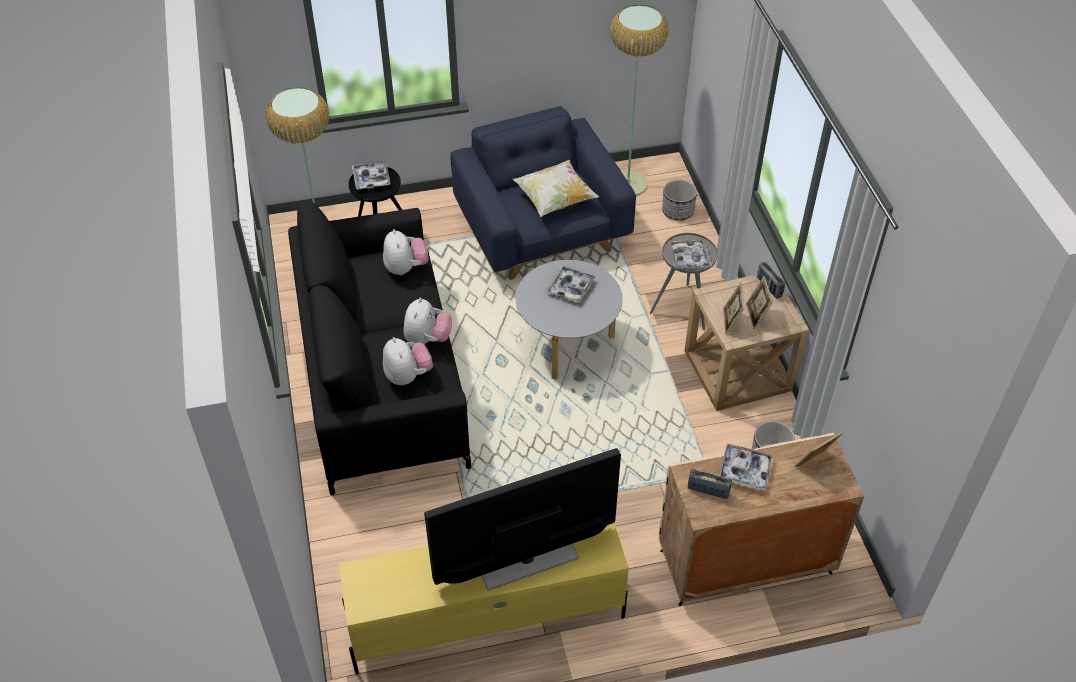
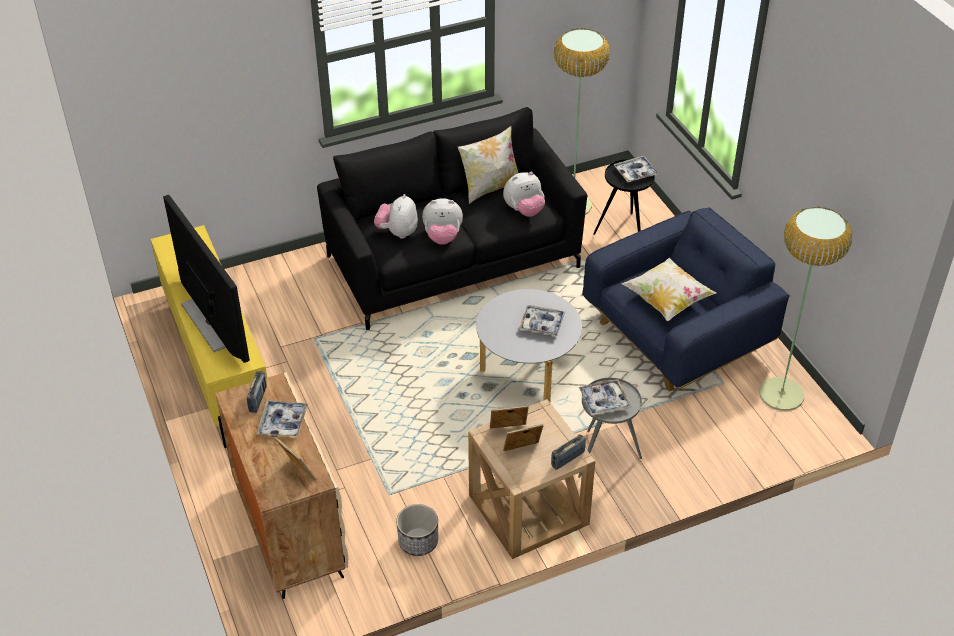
camera: 80 degrees right, 5 degrees down
plush toy [383,337,433,385] -> plush toy turned 135 degrees clockwise [374,194,418,239]
planter [662,180,697,221] -> none
none -> pillow [458,126,518,204]

